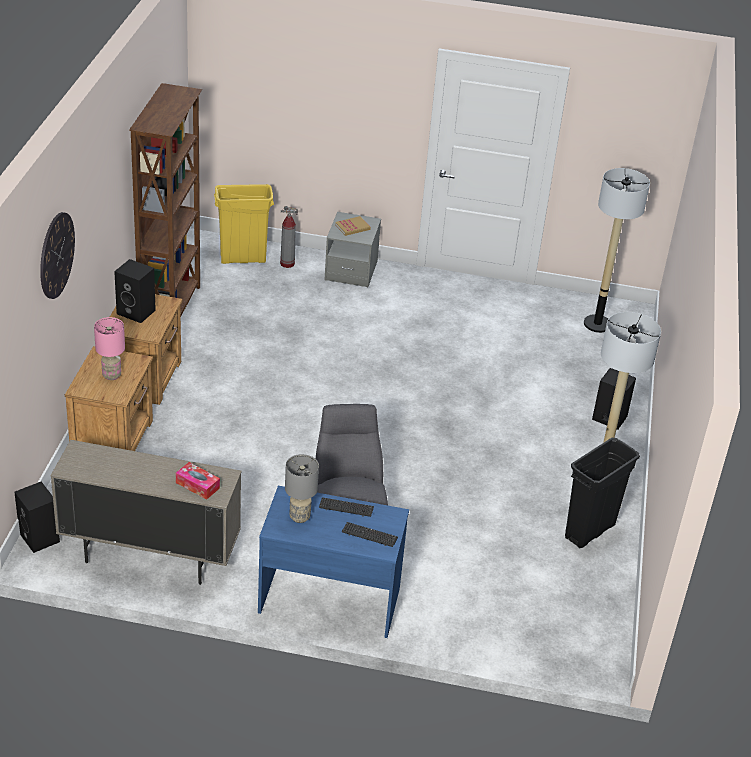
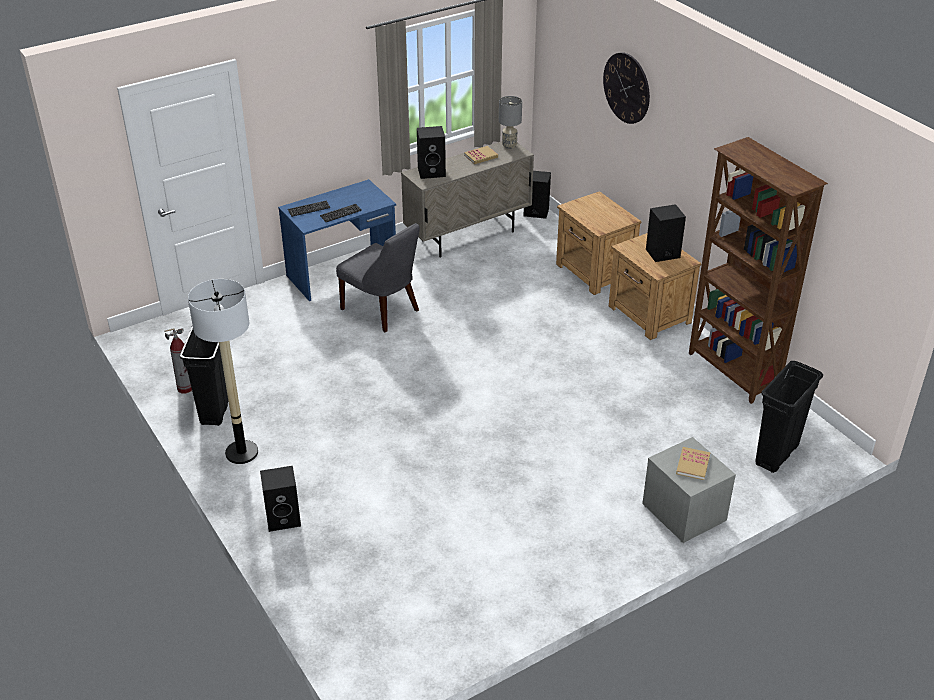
camera: 140 degrees right, 0 degrees up
pink table lamp [94,317,125,380] -> none
tissue box [176,462,220,500] -> black speaker [417,126,446,179]
yellow trash can [214,184,274,264] -> black trash can [755,361,823,473]
fire extinguisher [280,206,298,268] -> fire extinguisher moved to [164,328,192,394]
grey table lamp [285,454,319,523] -> grey table lamp moved to [499,96,522,149]
floor lamp [584,168,650,333] -> none
none -> book [464,146,498,164]

